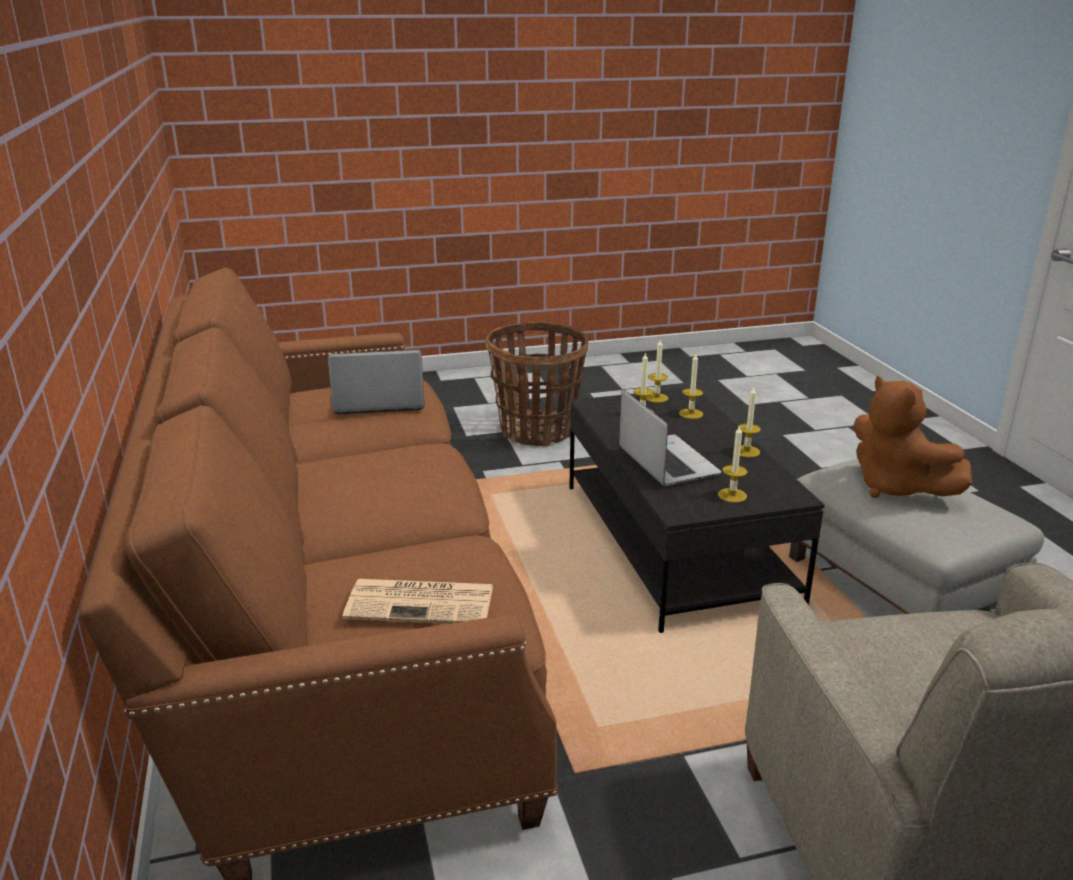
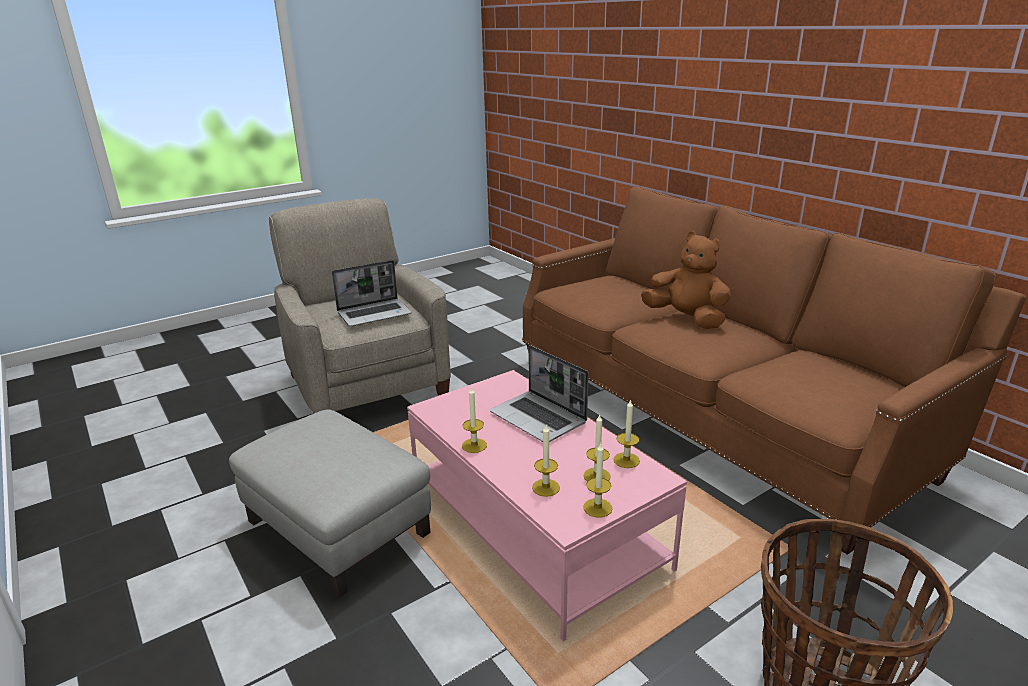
camera: 160 degrees right, 0 degrees up
laptop [327,350,425,414] -> laptop moved to [332,260,412,326]
newspaper [342,579,493,624] -> none
black coffee table [569,388,825,633] -> pink coffee table [407,370,687,641]
candle [718,425,748,503] -> candle moved to [613,399,640,468]
brown plush toy [854,376,972,498] -> brown plush toy moved to [641,232,731,329]

